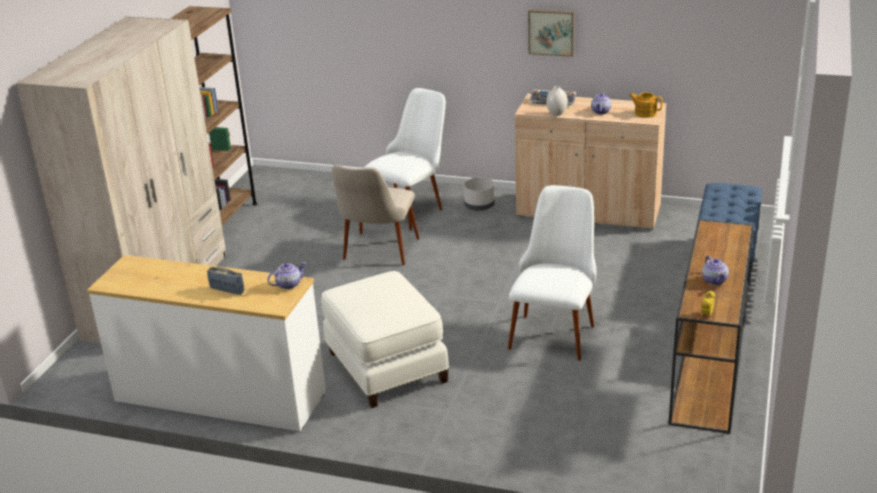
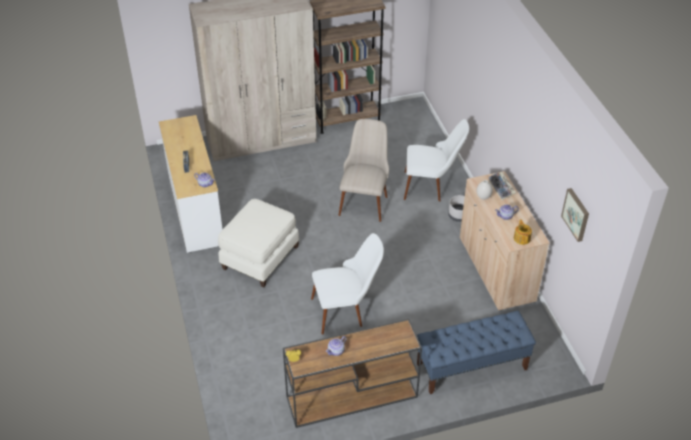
camera: 55 degrees right, 15 degrees up
beige chair [332,165,420,265] -> beige chair turned 120 degrees clockwise [339,119,389,222]
picture [528,9,574,57] -> picture moved to [561,188,589,242]

